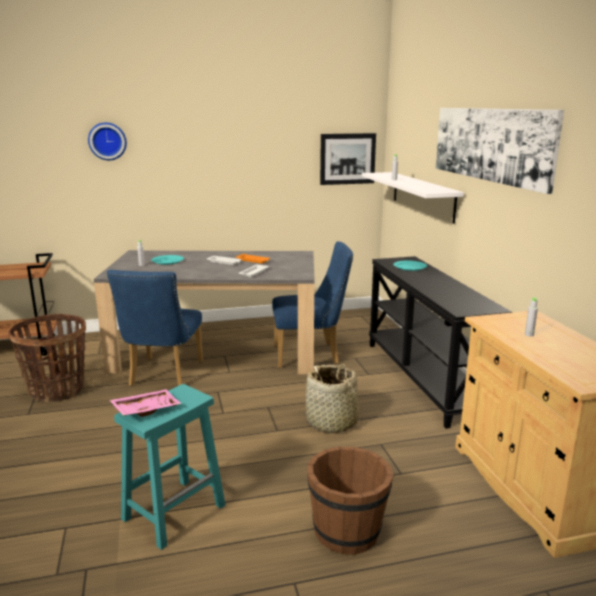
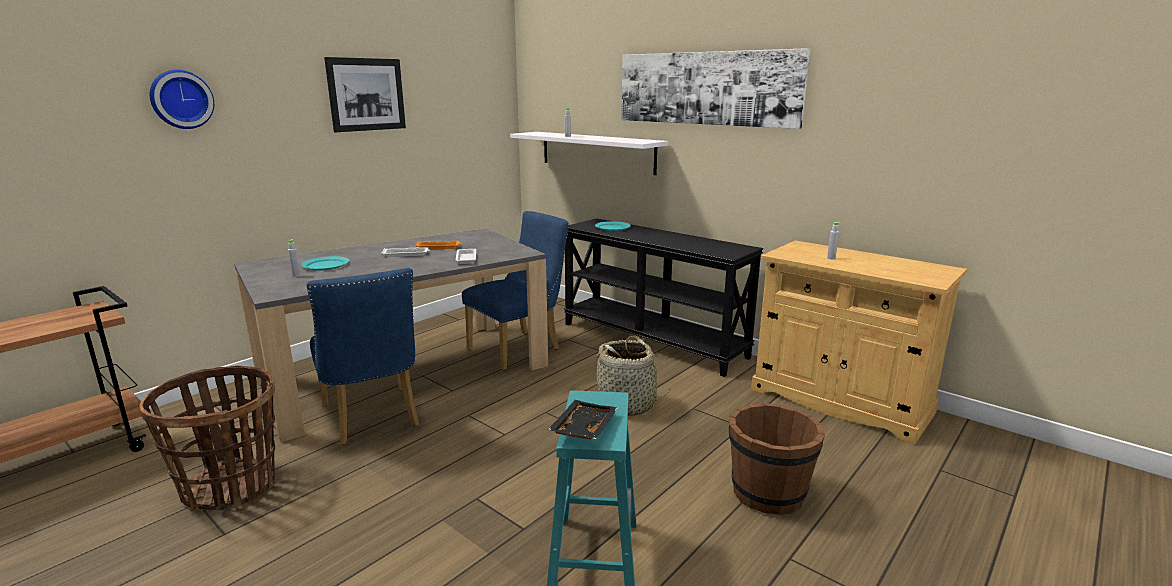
camera: 35 degrees left, 0 degrees up
pink tray [109,389,182,417] -> black tray [548,400,618,439]
picture [320,133,376,185] -> picture moved to [324,57,406,132]

